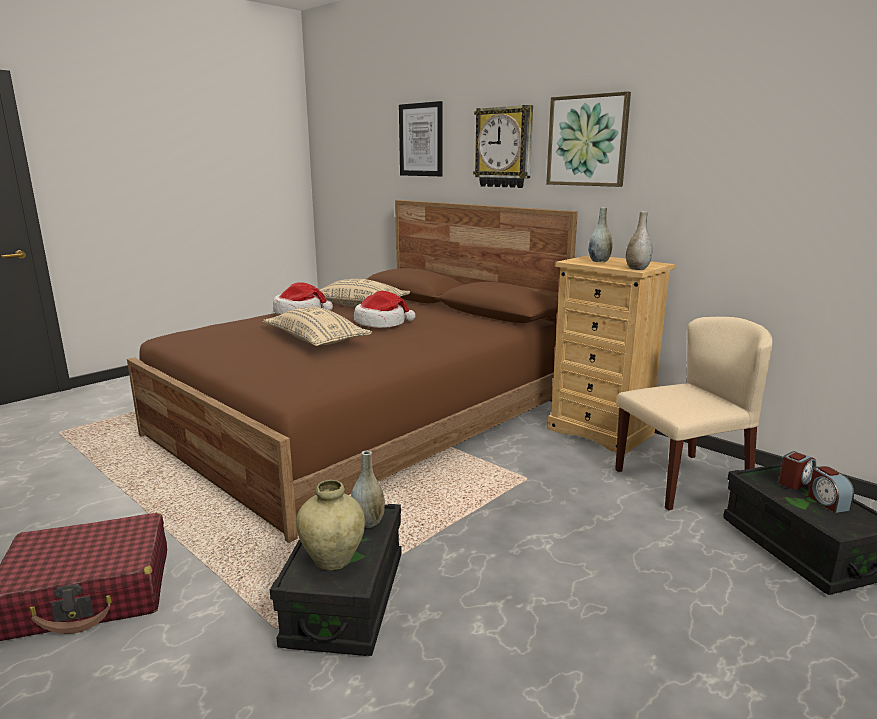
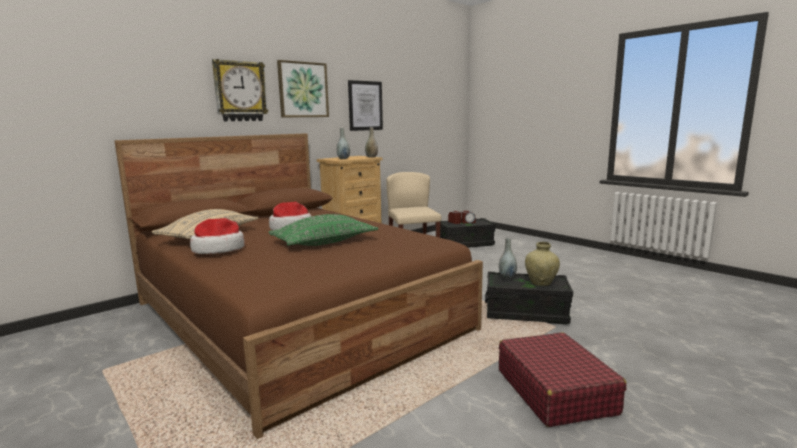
camera: 85 degrees left, 5 degrees down
beige pillow [263,307,372,346] -> green pillow [269,214,378,246]
picture [399,101,443,176] -> picture moved to [348,80,383,131]

